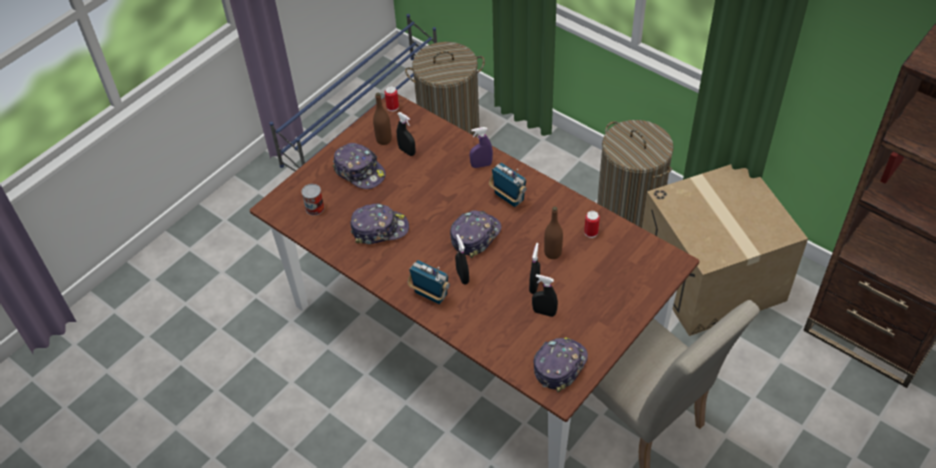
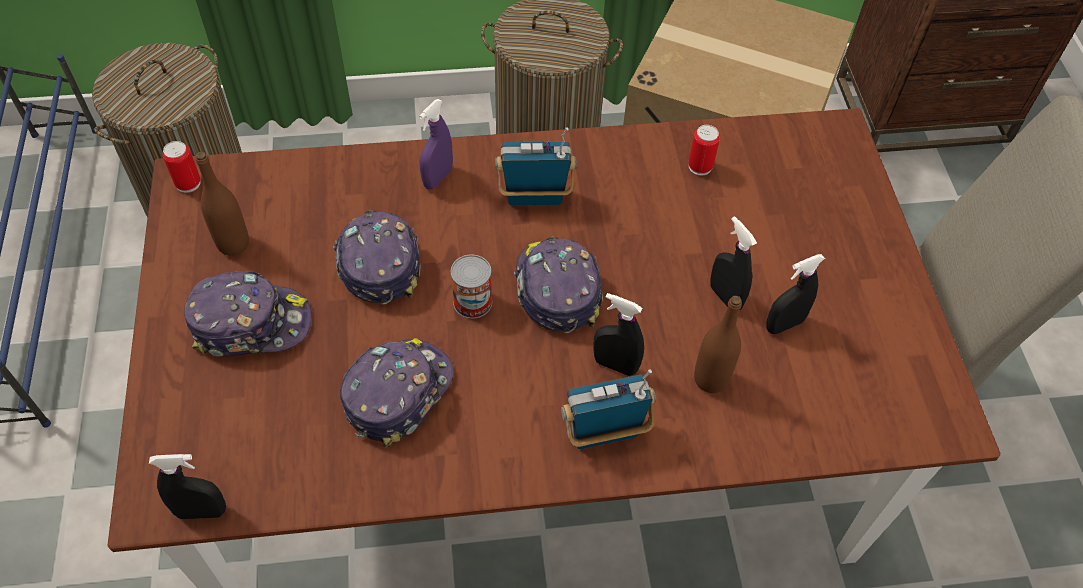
camera: 50 degrees left, 5 degrees up
can [301,184,324,216] -> can moved to [451,254,492,319]
black spray bottle [397,112,415,156] -> black spray bottle moved to [149,454,226,519]
cap [534,337,588,393] -> cap moved to [333,210,421,305]
brown bottle [544,206,563,259] -> brown bottle moved to [694,296,742,393]

